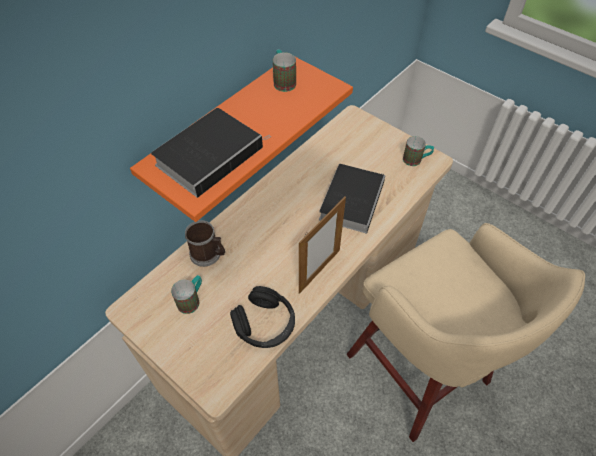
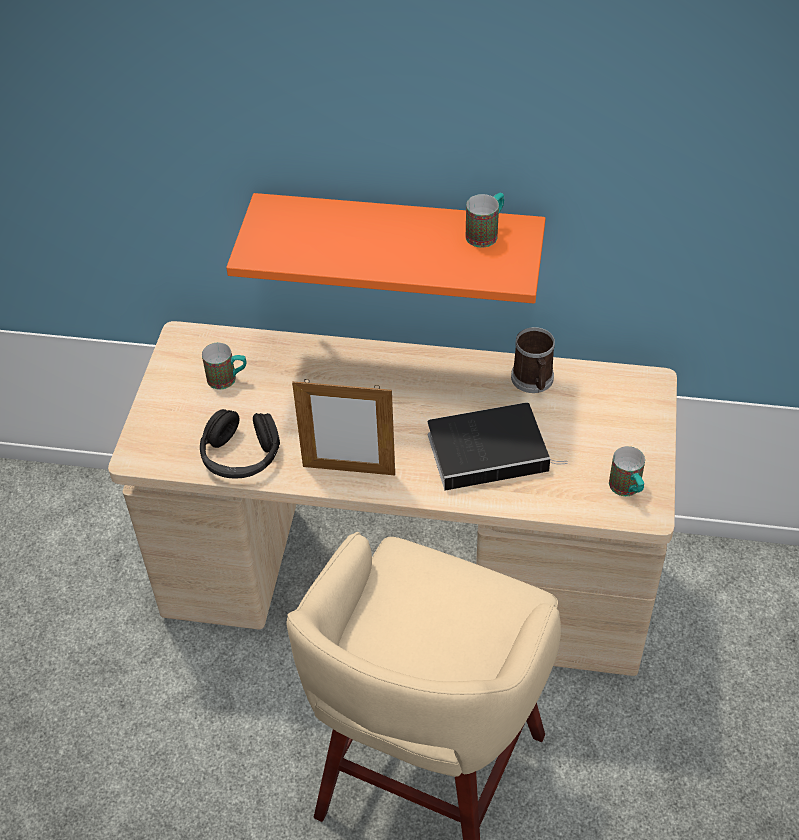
camera: 60 degrees right, 5 degrees down
book [151,108,271,198] -> none
mug [185,220,225,267] -> mug moved to [511,327,555,393]

